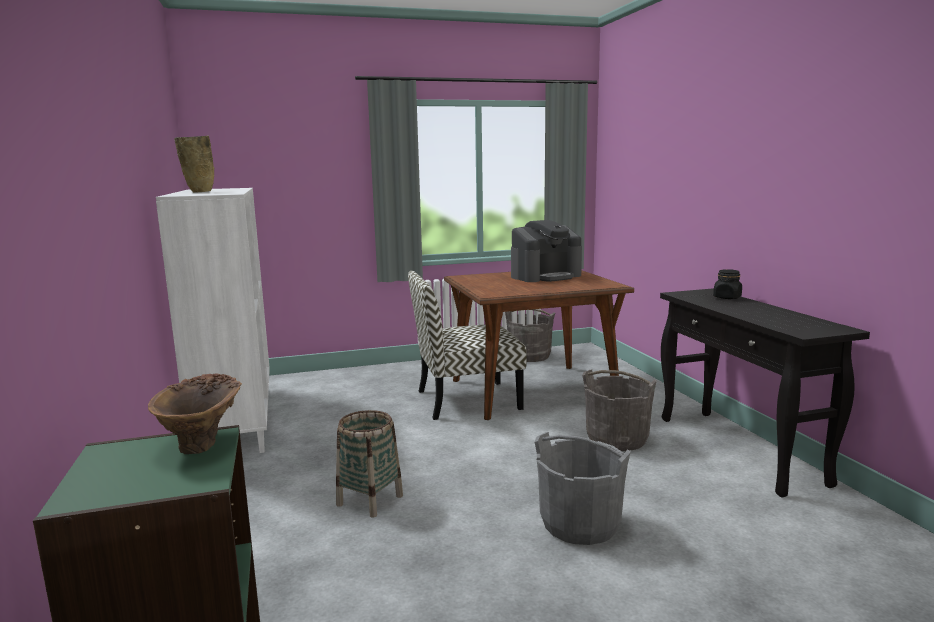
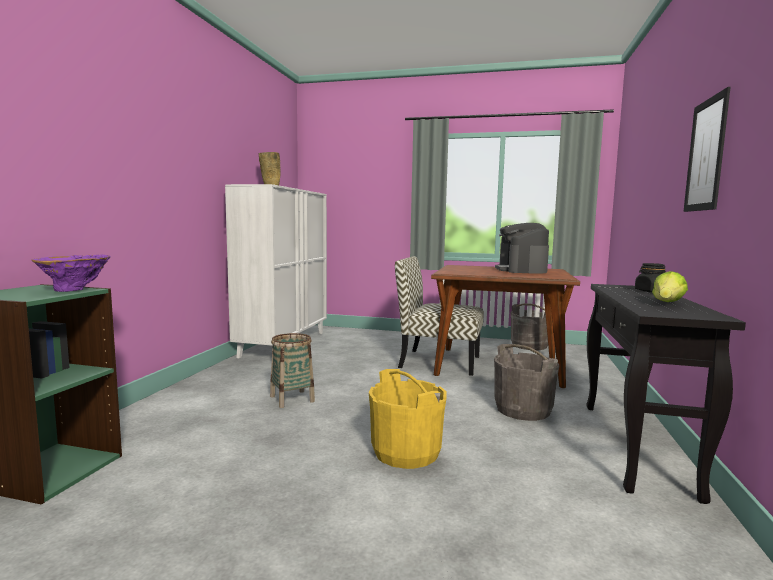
camera: 30 degrees right, 5 degrees down
brown vase [148,374,242,454] -> purple vase [32,255,110,292]
coffee machine [511,220,582,282] -> coffee machine turned 90 degrees clockwise [495,223,549,274]
grey bucket [534,432,631,545] -> yellow bucket [369,369,447,469]
none -> lettuce [652,271,688,302]
none -> picture [684,87,731,212]

